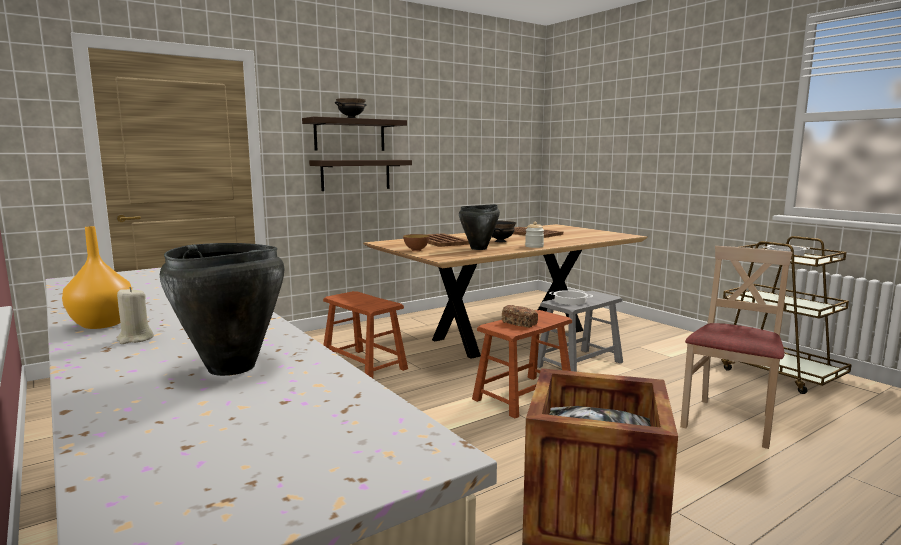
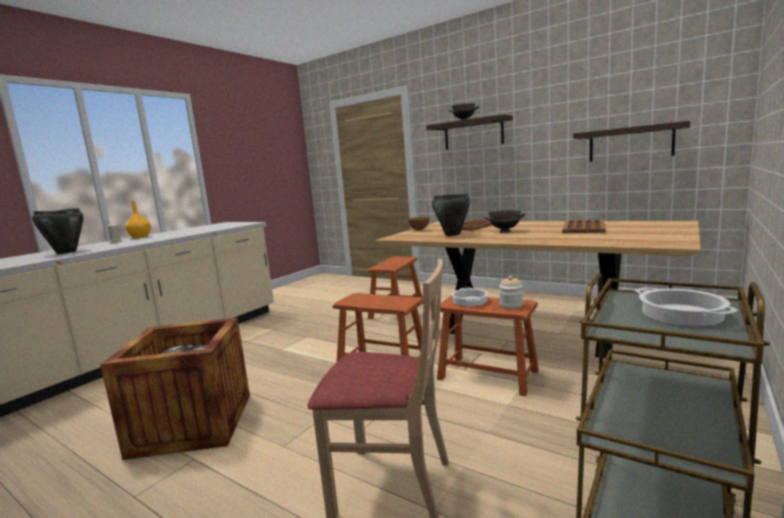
camera: 70 degrees right, 0 degrees up
shelf [309,160,412,191] -> shelf moved to [573,121,690,162]
bread [502,305,538,328] -> none
jar [525,222,544,248] -> jar moved to [499,276,523,309]
grey stool [537,291,623,372] -> brown stool [437,296,539,396]

